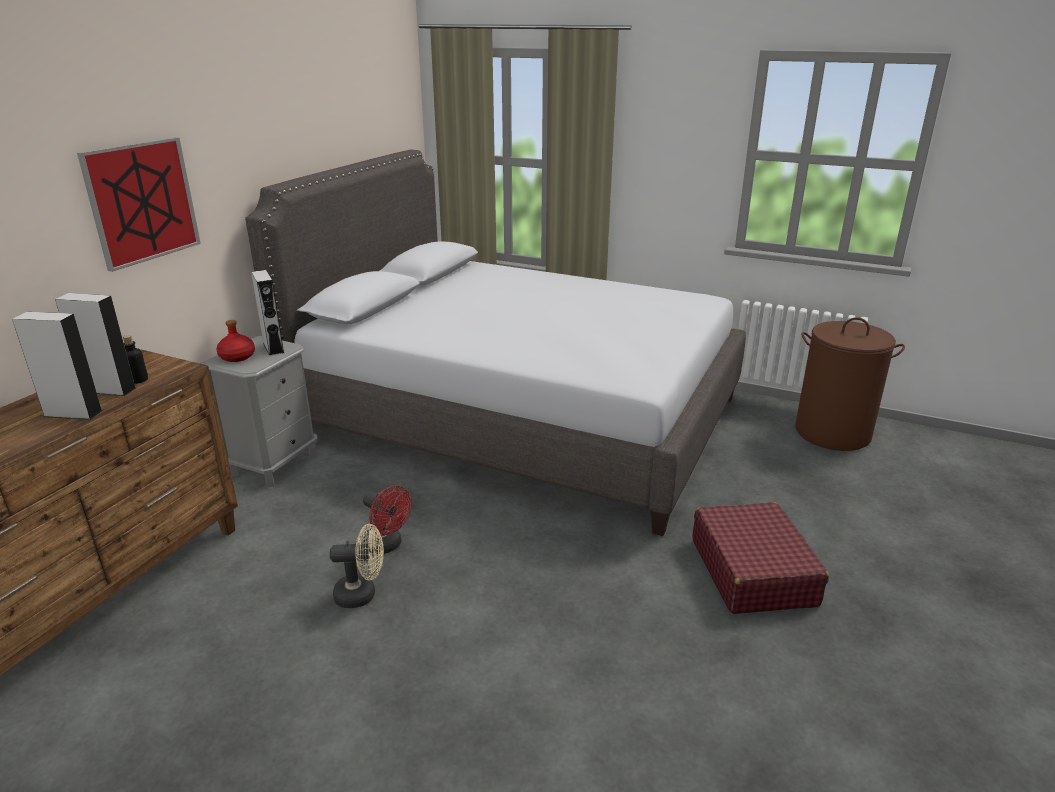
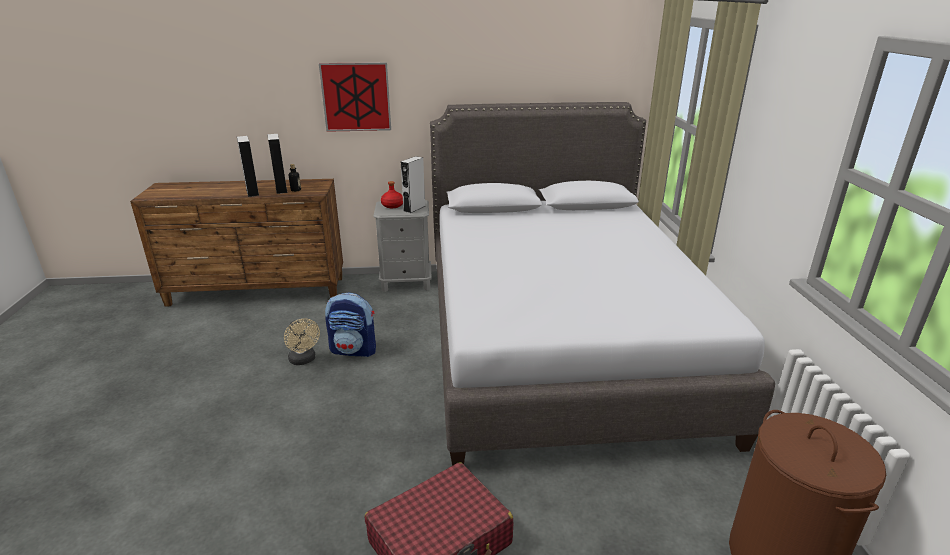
camera: 60 degrees right, 0 degrees up
red fan [363,486,412,554] -> backpack [325,292,376,357]

